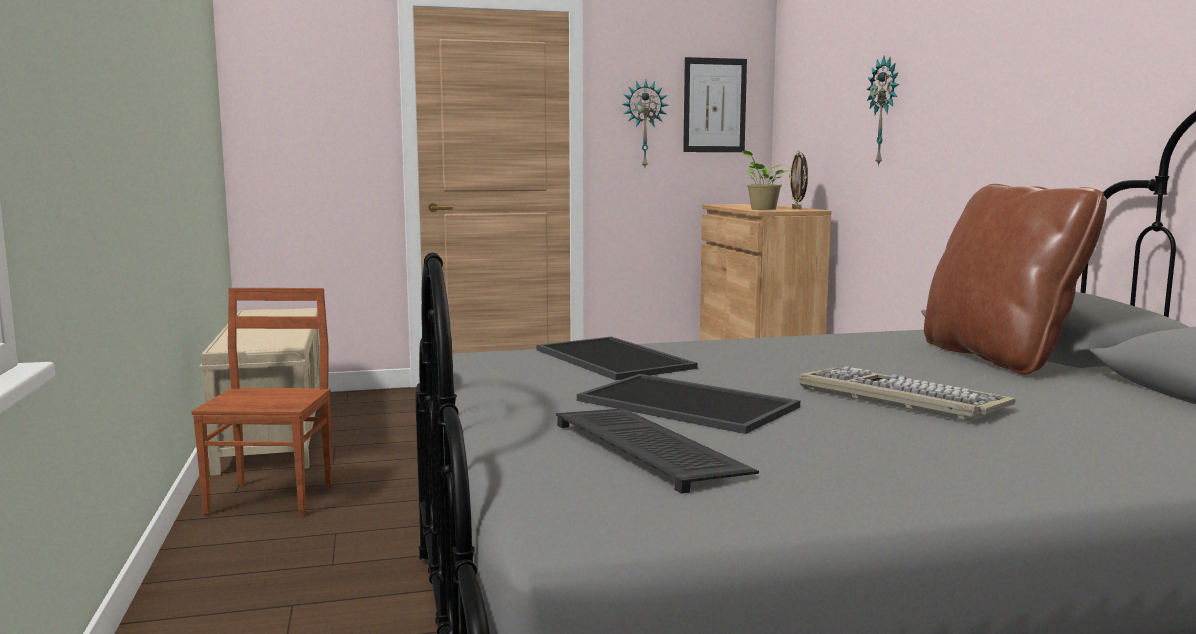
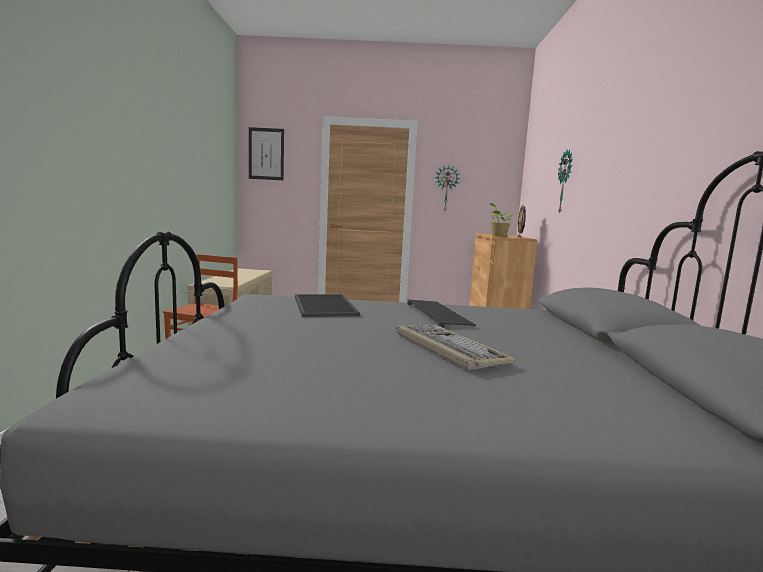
camera: 15 degrees right, 0 degrees up
keyboard [556,408,759,494] -> keyboard moved to [407,299,476,328]
tray [577,374,800,434] -> none
picture [683,57,747,152] -> picture moved to [249,127,284,180]
brown pillow [924,184,1107,375] -> none

